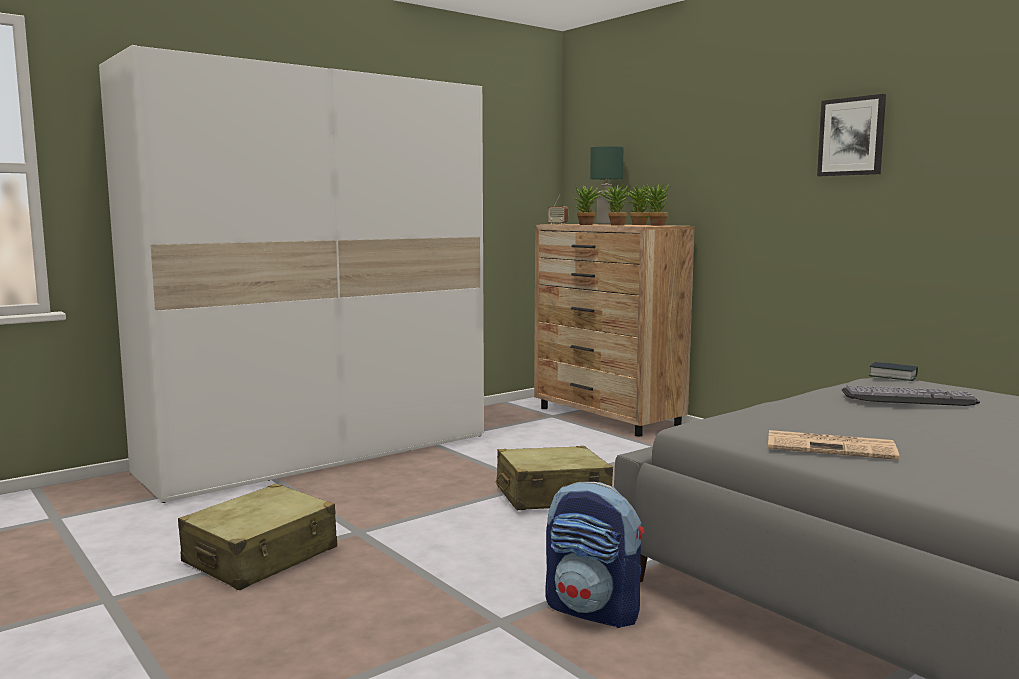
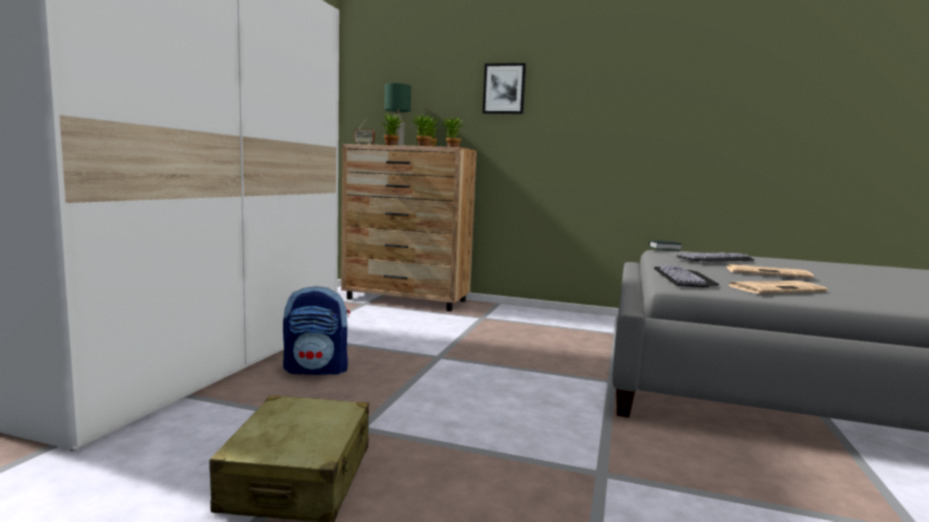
camera: 35 degrees left, 0 degrees up
beige suitcase [496,446,613,510] -> none
backpack [546,482,644,628] -> backpack moved to [283,286,350,375]
picture [817,94,886,176] -> picture moved to [482,63,526,114]
none -> keyboard [654,265,719,288]
none -> newspaper [726,264,814,278]

